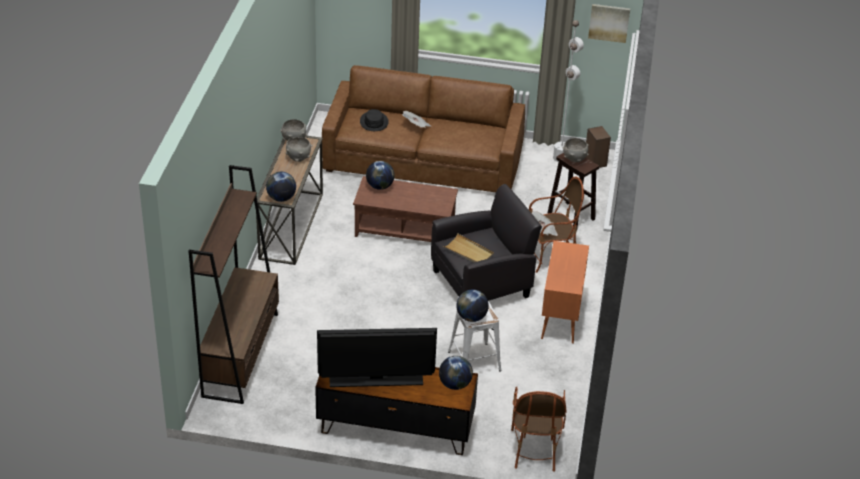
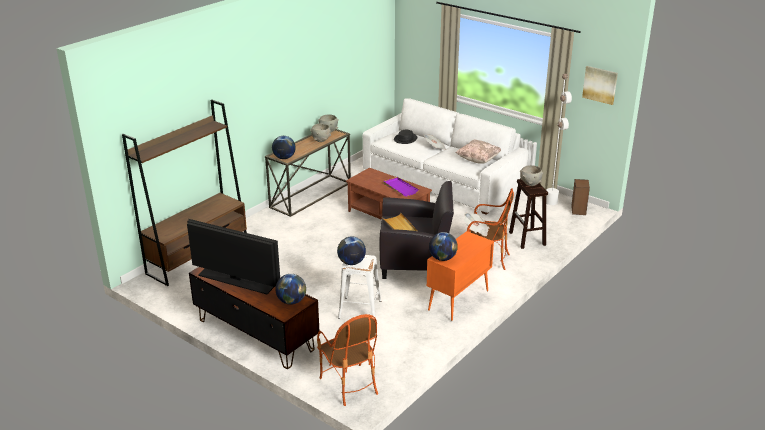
camera: 30 degrees right, 10 degrees down
brown sofa [322,65,525,192] -> white sofa [363,98,529,215]
globe [366,161,395,190] -> globe moved to [429,232,458,261]
armchair [511,386,567,472] -> armchair turned 60 degrees counterclockwise [317,314,378,406]
none -> purple tray [383,177,419,196]
none -> beige pillow [456,140,501,164]

